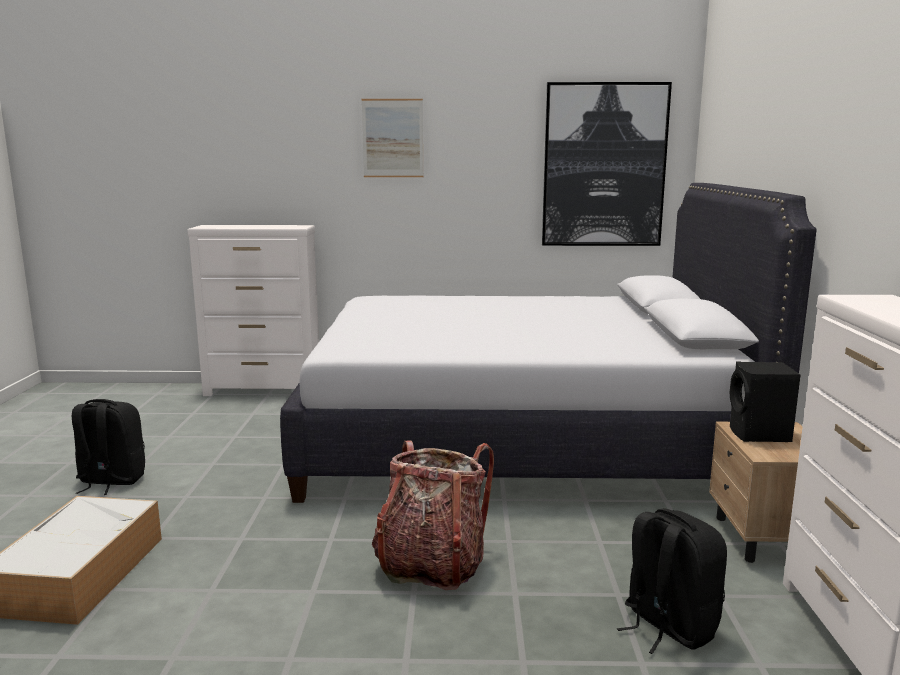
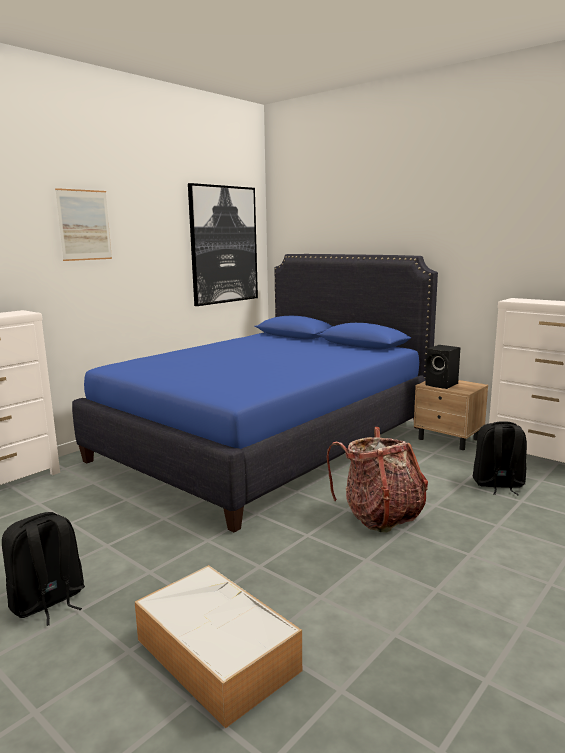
camera: 50 degrees left, 0 degrees up
white bed [280,183,817,503] -> blue bed [72,254,438,533]

